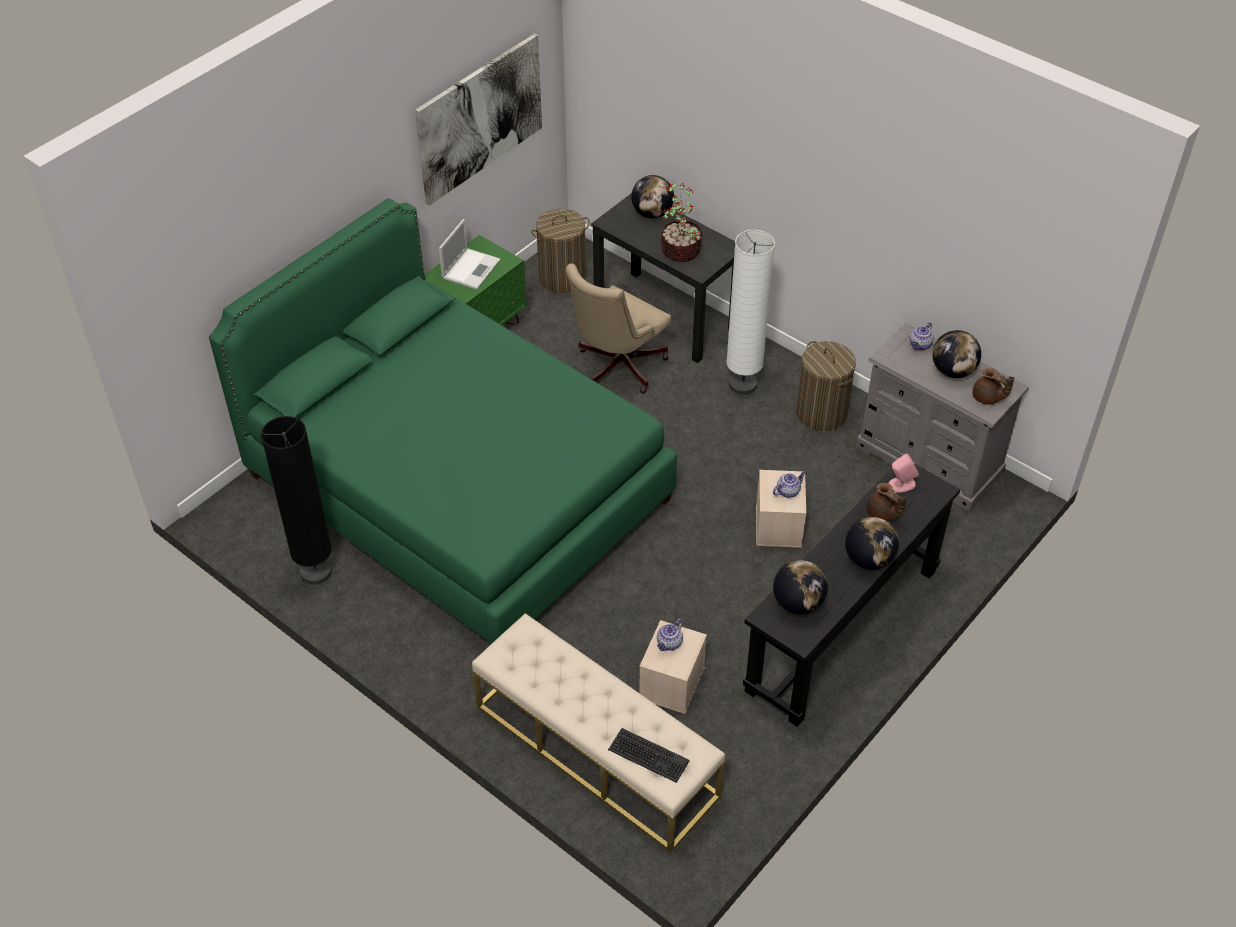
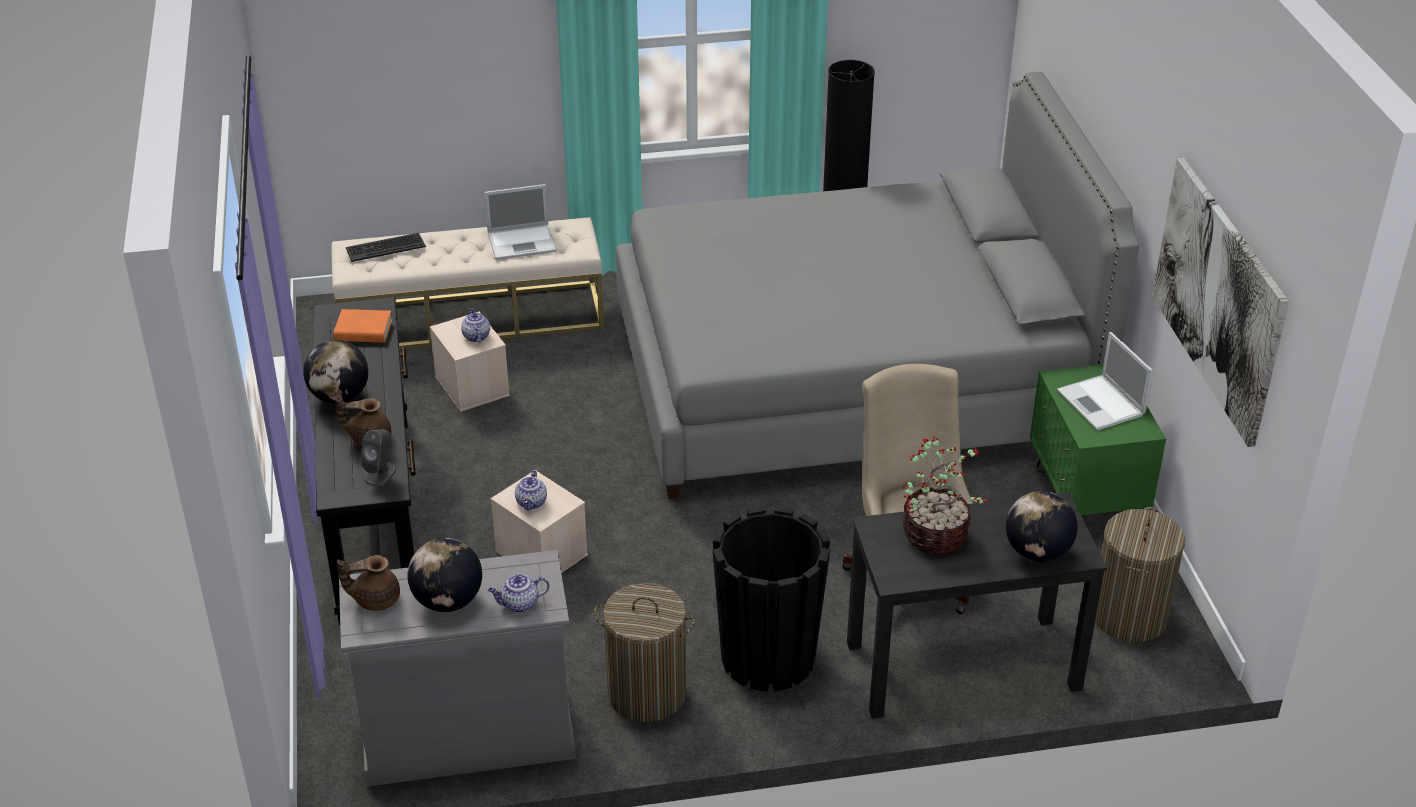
camera: 130 degrees right, 10 degrees down
green bed [209,198,677,645] -> grey bed [616,72,1139,499]
white floor lamp [726,230,775,395] -> black planter [713,506,831,692]
globe [773,560,828,614] -> orange book [334,309,392,343]
pink speaker [888,453,919,493] -> grey speaker [361,429,396,486]
teapot [910,322,934,350] -> teapot turned 90 degrees counterclockwise [488,574,550,613]
none -> laptop [484,184,557,260]

